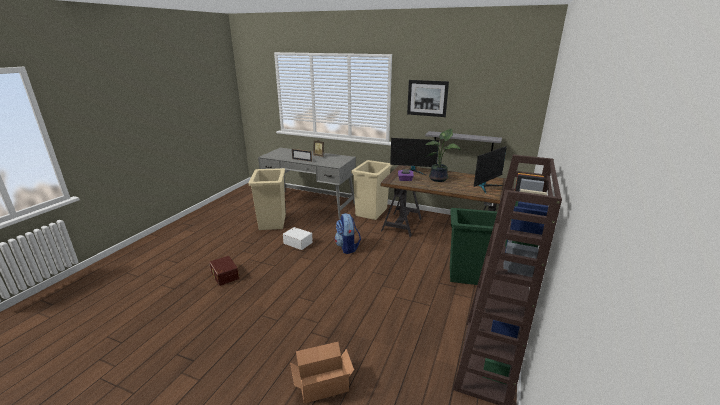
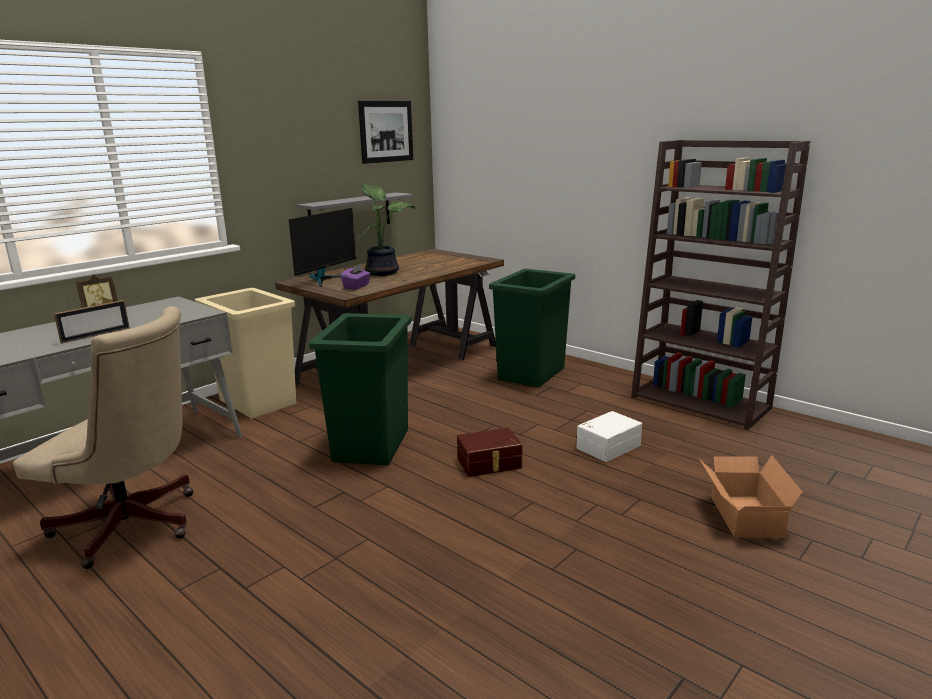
camera: 70 degrees left, 5 degrees down
brown storage box [209,256,239,286] -> brown storage box moved to [457,428,522,477]
beige trash can [249,168,286,230] -> beige office chair [13,306,194,569]
white storage box [283,227,313,250] -> white storage box moved to [576,411,642,462]
backpack [335,213,361,254] -> green trash can [309,313,412,465]
picture [407,80,449,117] -> picture moved to [358,101,413,164]
monitor [474,146,507,193] -> none

